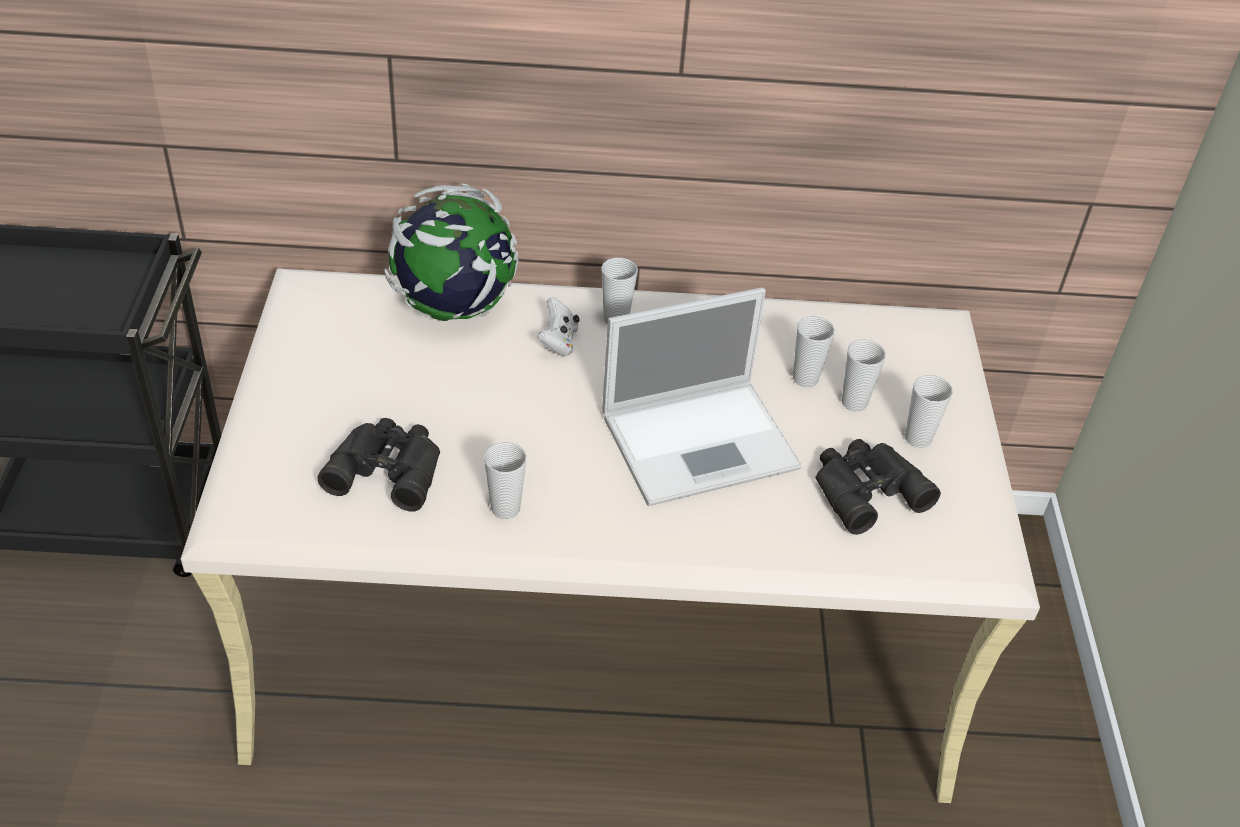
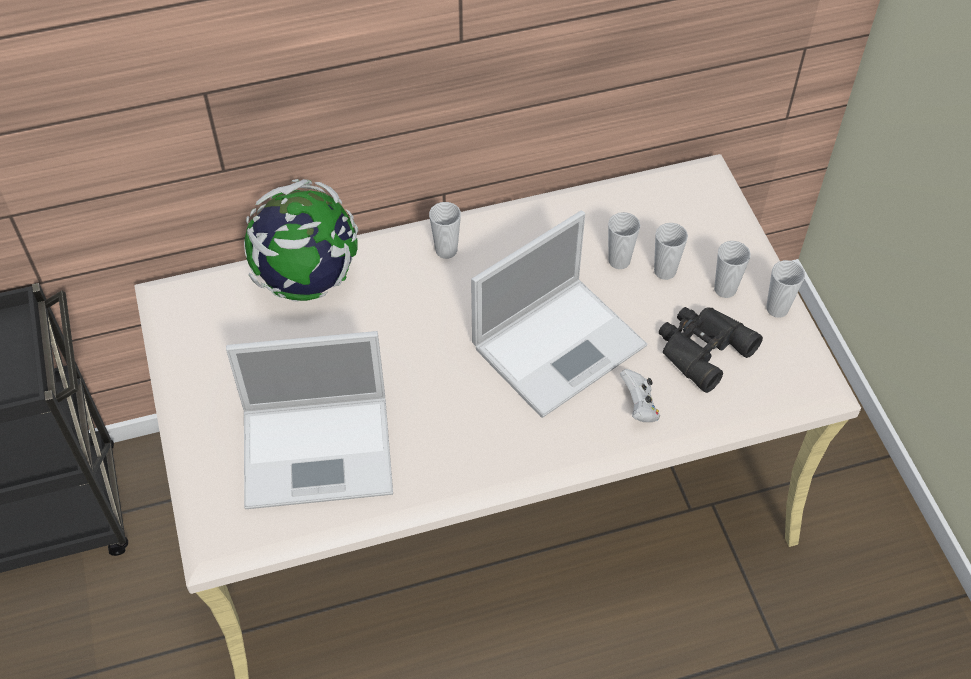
camera: 15 degrees left, 10 degrees up
black binoculars [318,418,440,512] -> laptop [226,331,393,509]
cup [484,442,527,519] -> cup moved to [766,260,805,318]
white game controller [537,297,579,356] -> white game controller moved to [620,369,660,422]

